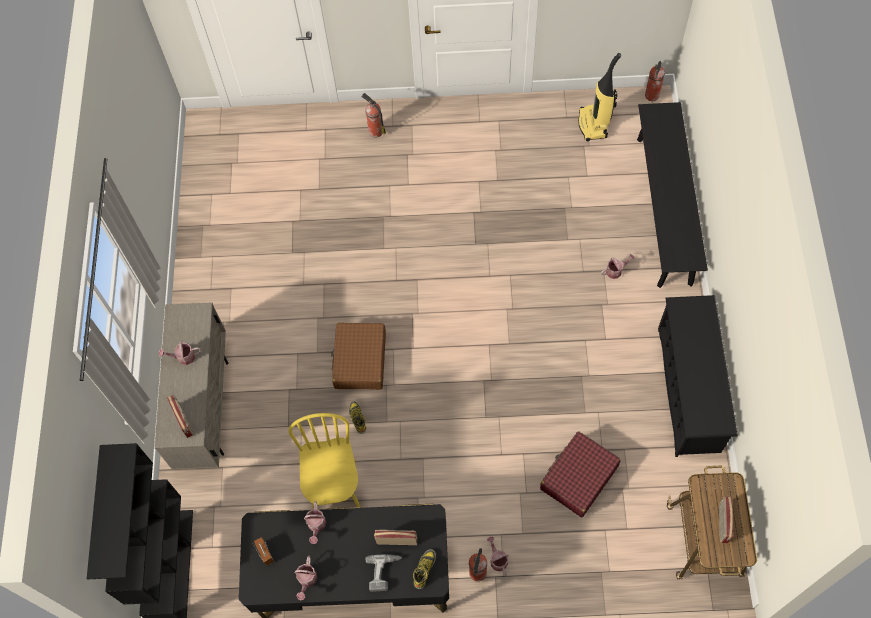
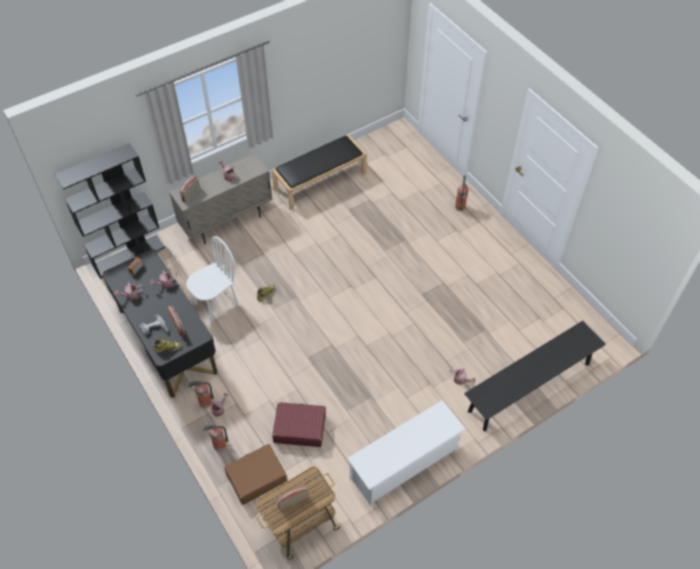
camera: 55 degrees right, 10 degrees down
yellow chair [288,413,360,509] -> white chair [186,236,239,323]
brown suitcase [331,323,386,390] -> brown suitcase moved to [224,444,287,505]
vacuum cleaner [578,53,621,141] -> none
fire extinguisher [645,61,665,101] -> fire extinguisher moved to [203,424,229,451]
black shoe rack [658,295,738,457] -> white shoe rack [347,400,466,506]
none -> black bench [272,134,367,210]

